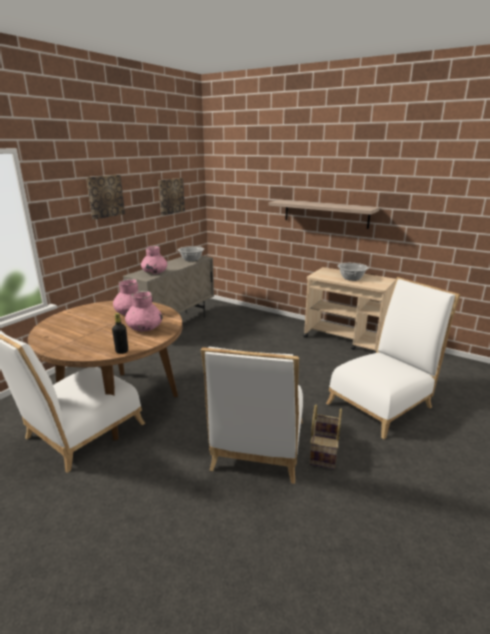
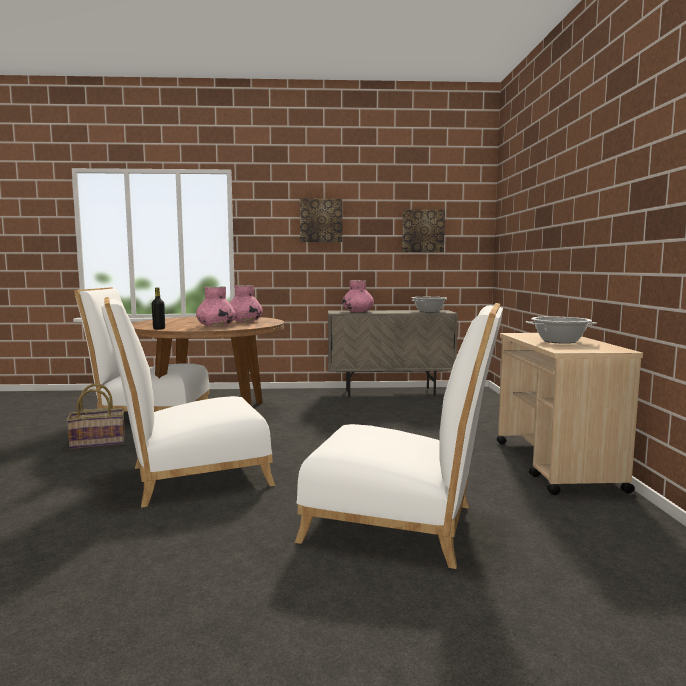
camera: 55 degrees right, 15 degrees down
shelf [268,200,380,229] -> none
basket [309,405,342,469] -> basket moved to [66,384,125,449]

